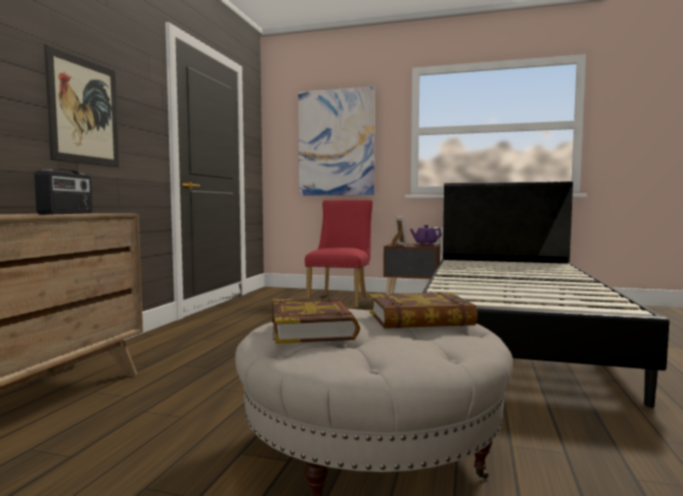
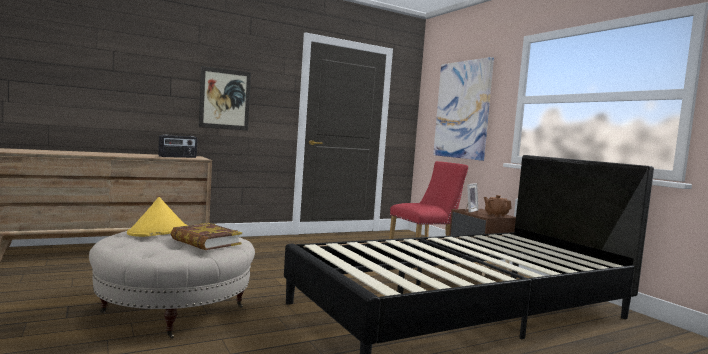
camera: 45 degrees right, 0 degrees up
book [272,298,360,344] -> yellow hat [127,197,188,237]
purple teapot [410,225,442,246] -> brown teapot [484,195,512,217]

